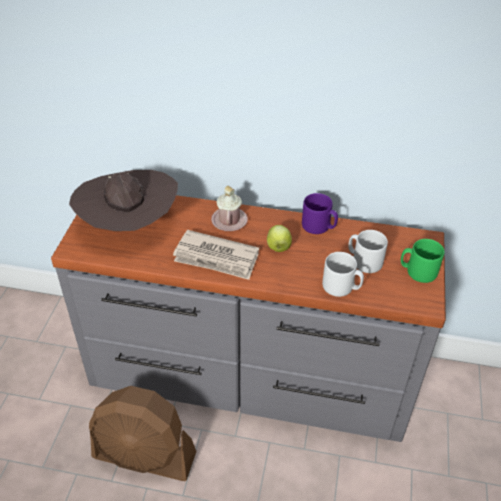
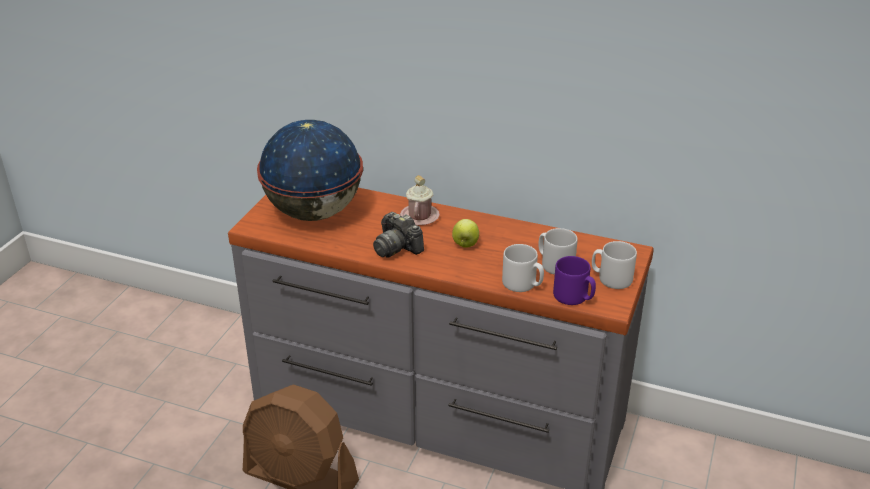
camera: 10 degrees right, 10 degrees down
brown hat [69,170,178,231] -> globe [257,120,363,221]
newspaper [173,230,259,280] -> camera [373,212,424,258]
purple mug [302,193,338,234] -> purple mug moved to [553,256,596,305]
green mug [401,239,444,283] -> grey mug [592,241,637,289]

